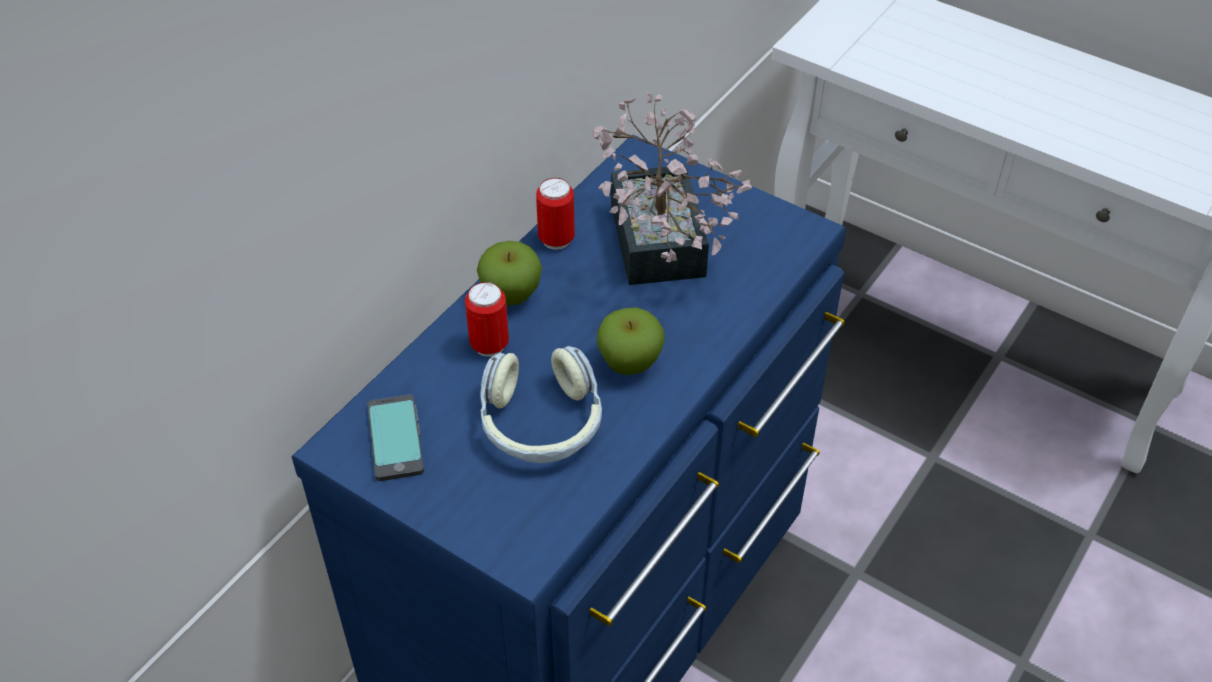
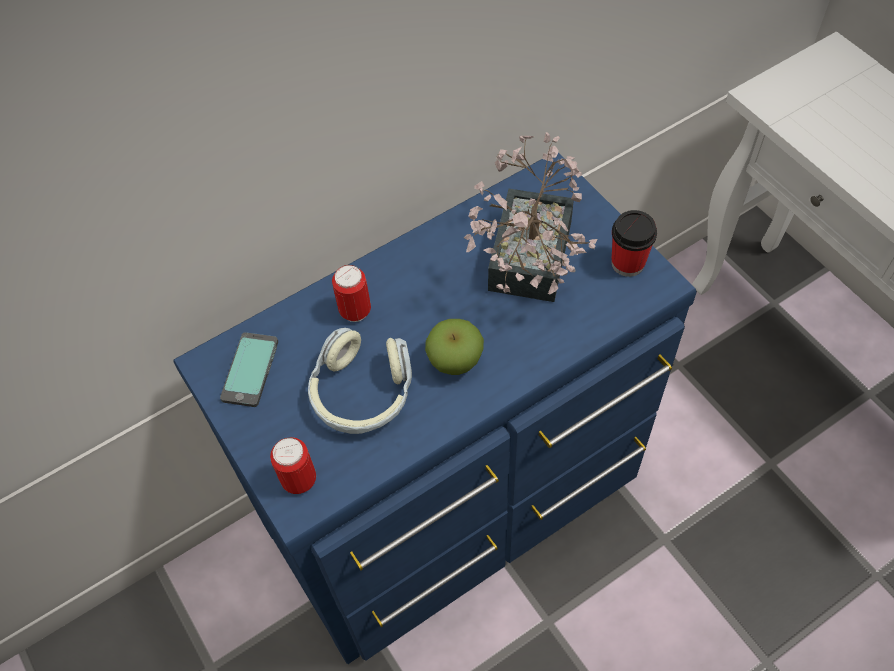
camera: 25 degrees right, 10 degrees up
apple [477,241,542,305] -> none
can [536,178,575,250] -> can moved to [270,437,316,494]
none -> cup [612,210,657,277]

